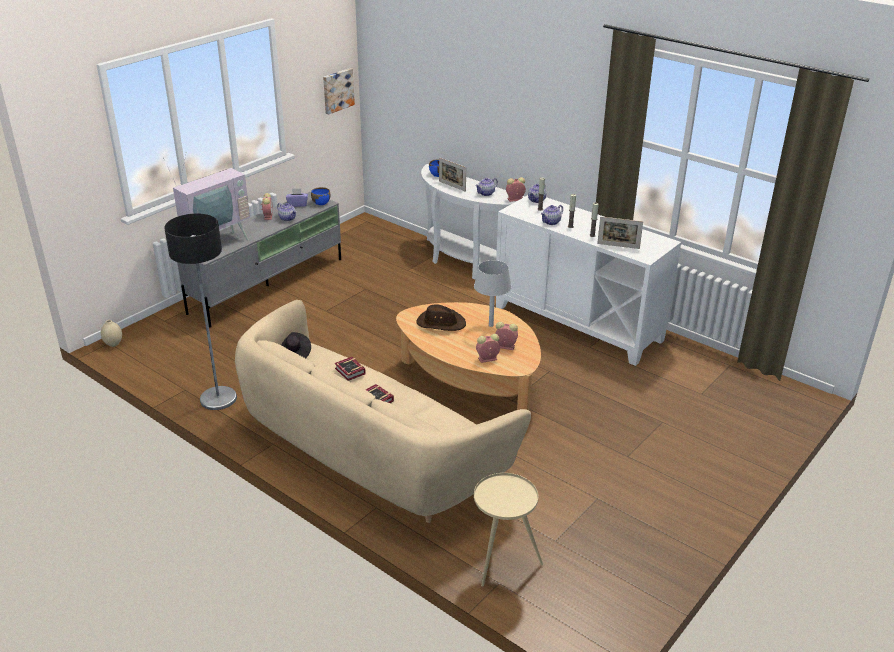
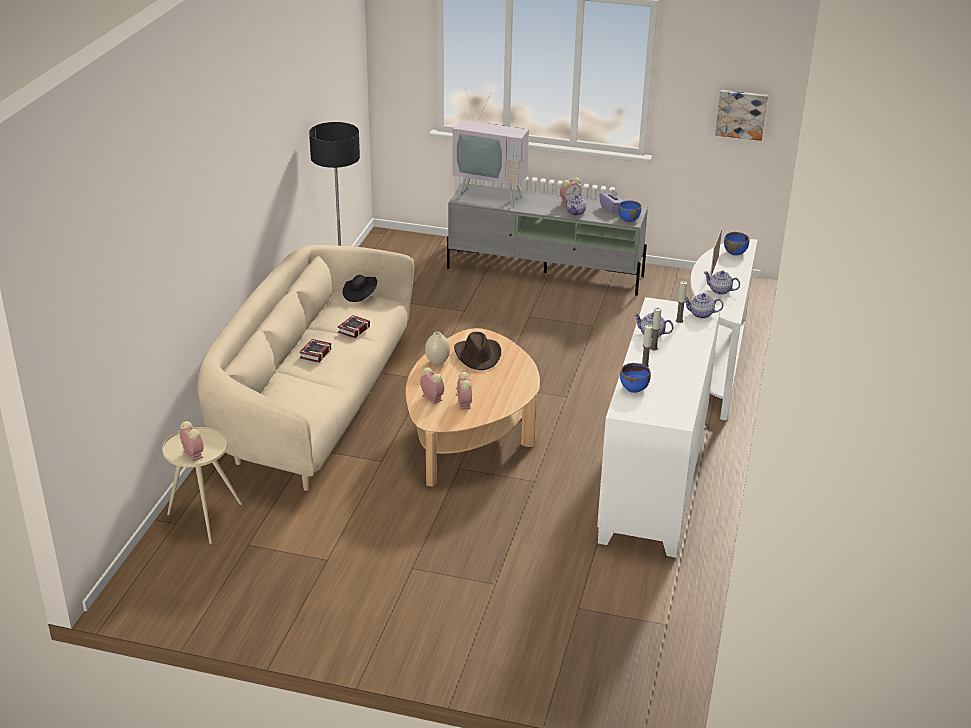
camera: 65 degrees right, 0 degrees up
beige vase [101,320,122,347] -> beige vase moved to [425,332,450,365]
grey table lamp [474,260,511,327] -> none
alarm clock [506,177,526,202] -> alarm clock moved to [180,421,204,462]
picture frame [597,216,643,249] -> blue bowl [620,363,651,393]

